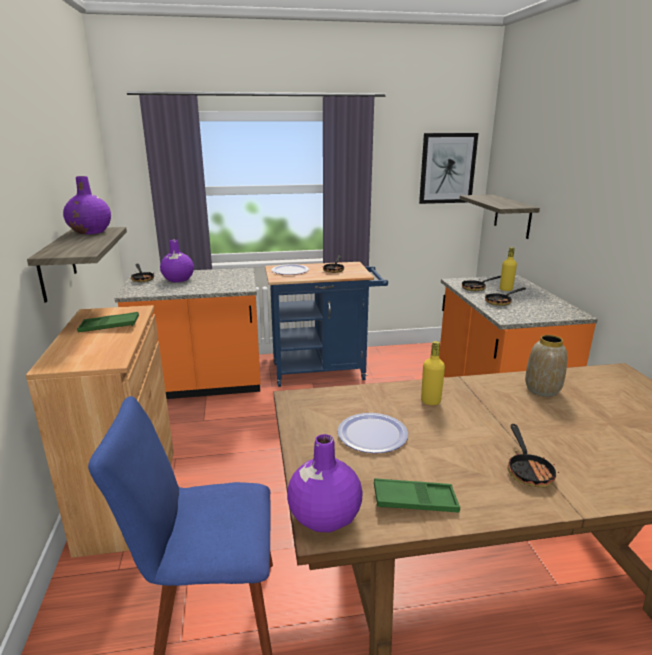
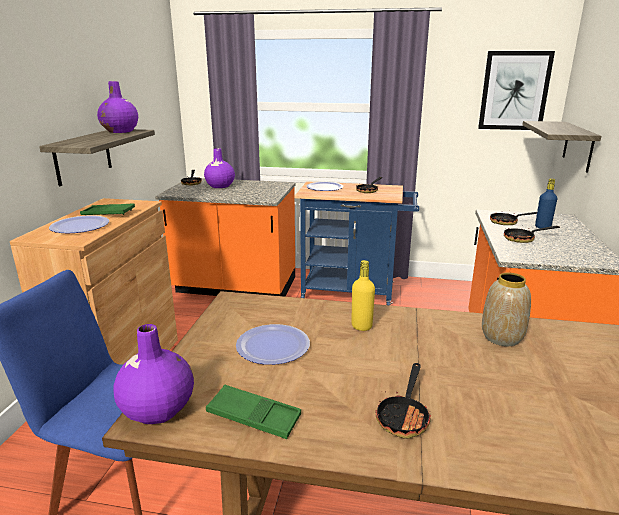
camera: 20 degrees right, 0 degrees up
yellow bottle [500,247,517,291] -> blue bottle [535,178,557,228]
none -> plate [49,215,109,233]

